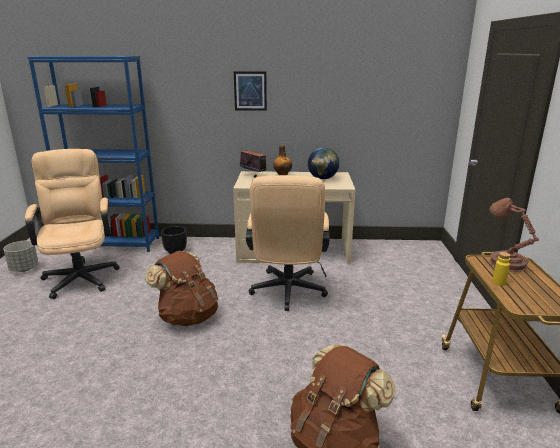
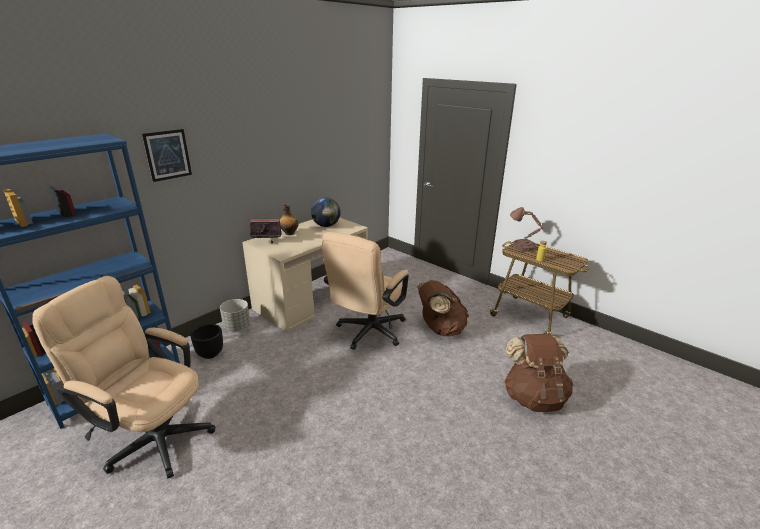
camera: 50 degrees left, 5 degrees up
grey planter [3,241,39,272] -> grey planter moved to [220,299,250,331]
brown backpack [145,251,218,326] -> brown backpack moved to [417,280,469,336]
picture [234,71,267,111] -> picture moved to [142,129,192,182]
beige office chair [246,175,329,311] -> beige office chair turned 75 degrees clockwise [322,232,409,350]

